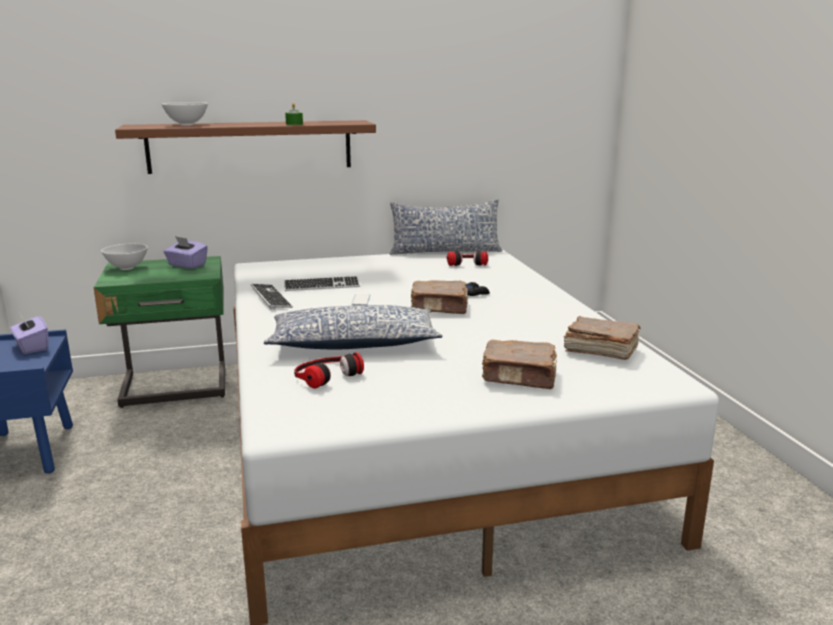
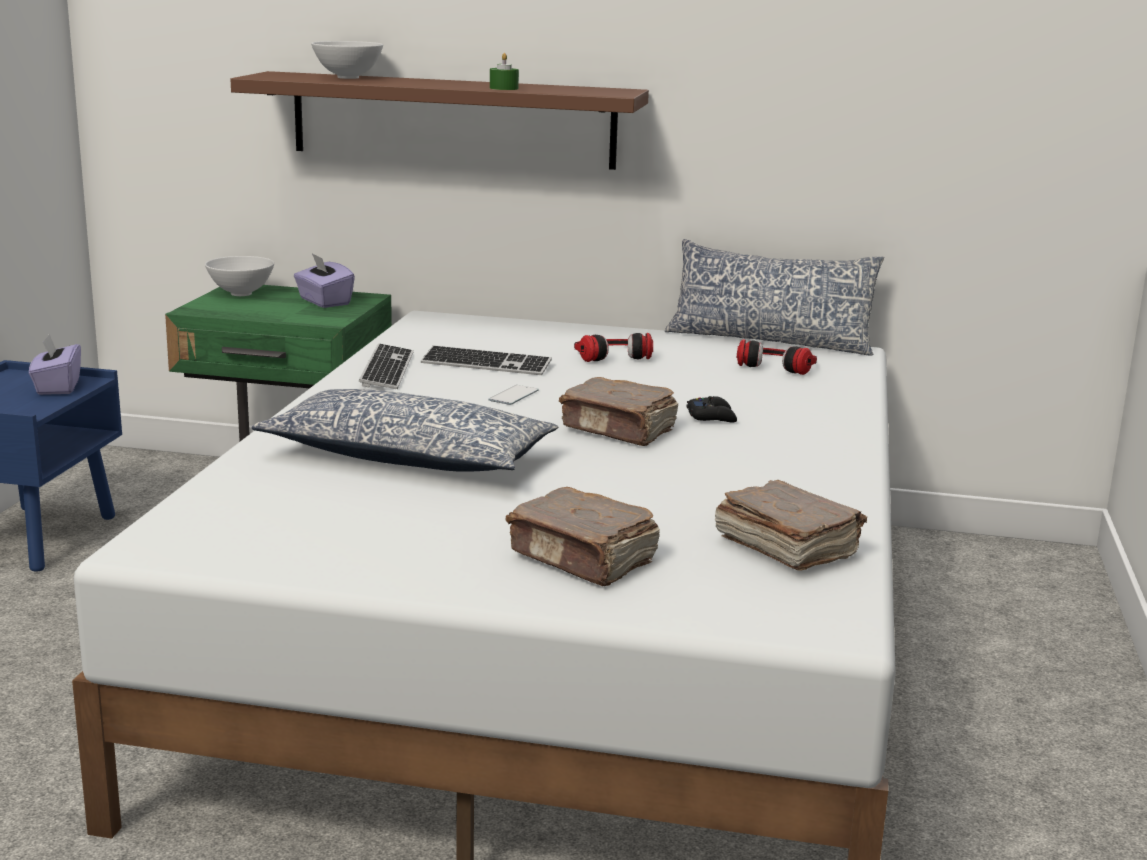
camera: 25 degrees right, 0 degrees up
headphones [294,352,364,388] -> headphones moved to [574,333,653,362]

